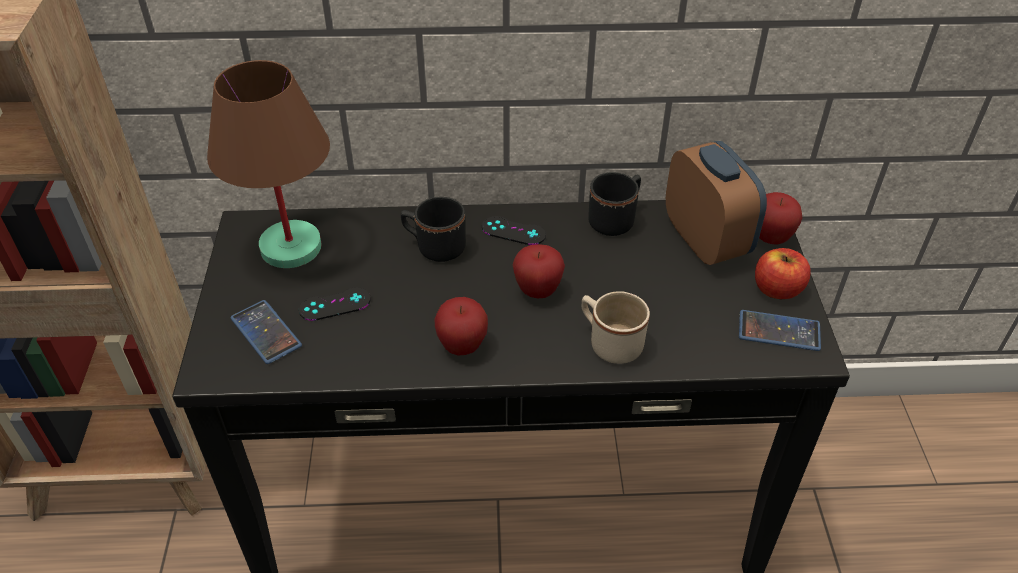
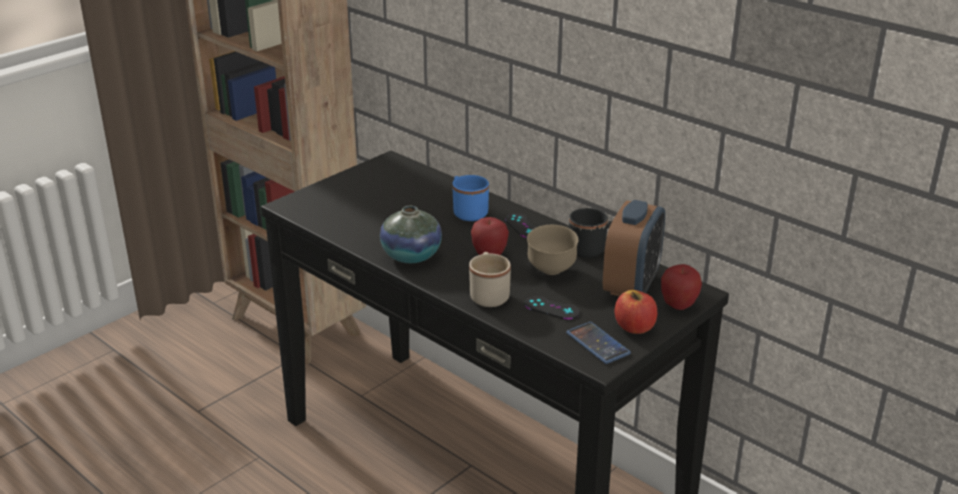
camera: 45 degrees right, 15 degrees down
brown table lamp [207,60,330,268] -> none
phone [230,300,302,364] -> none
black game controller [299,287,371,321] -> black game controller moved to [525,296,580,320]
black mug [401,197,466,262] -> blue mug [452,175,489,221]
apple [434,297,488,356] -> vase [380,206,442,263]
none -> brown bowl [527,225,579,275]

